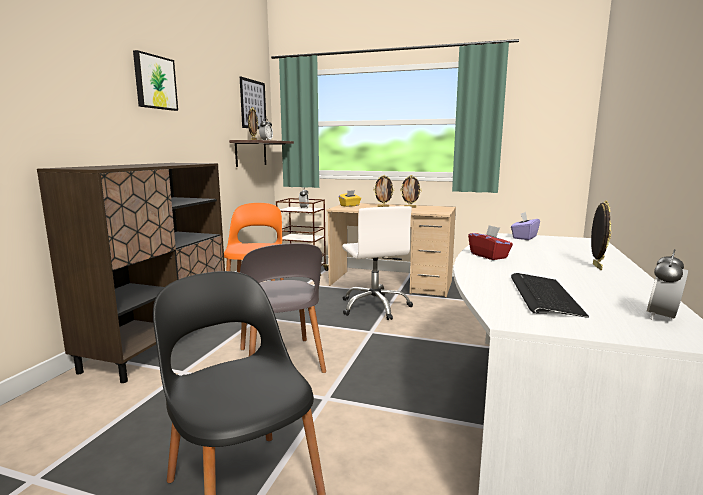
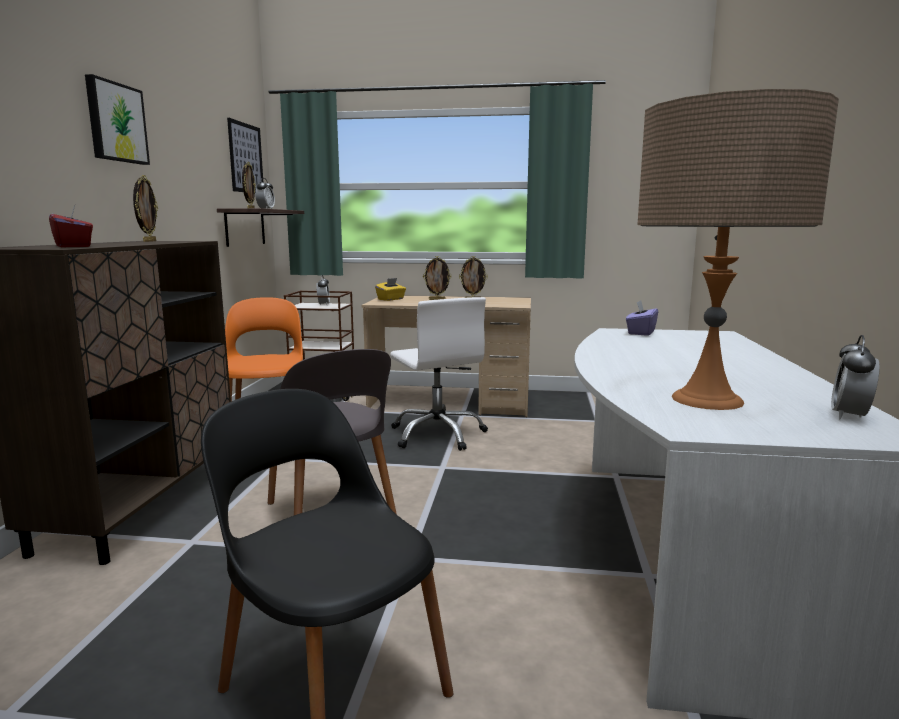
camera: 10 degrees left, 0 degrees up
red tissue box [468,225,513,260] -> red tissue box moved to [49,205,93,247]
keyboard [511,273,589,318] -> beige table lamp [637,89,839,410]
picture frame [591,200,611,270] -> picture frame moved to [133,175,158,242]

